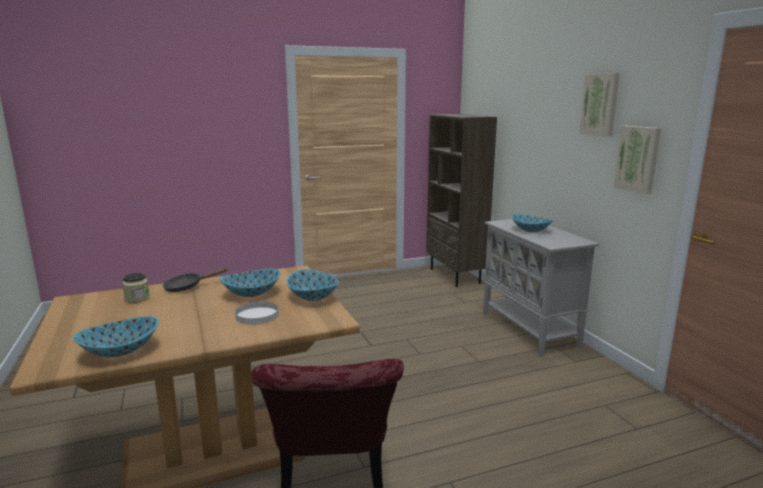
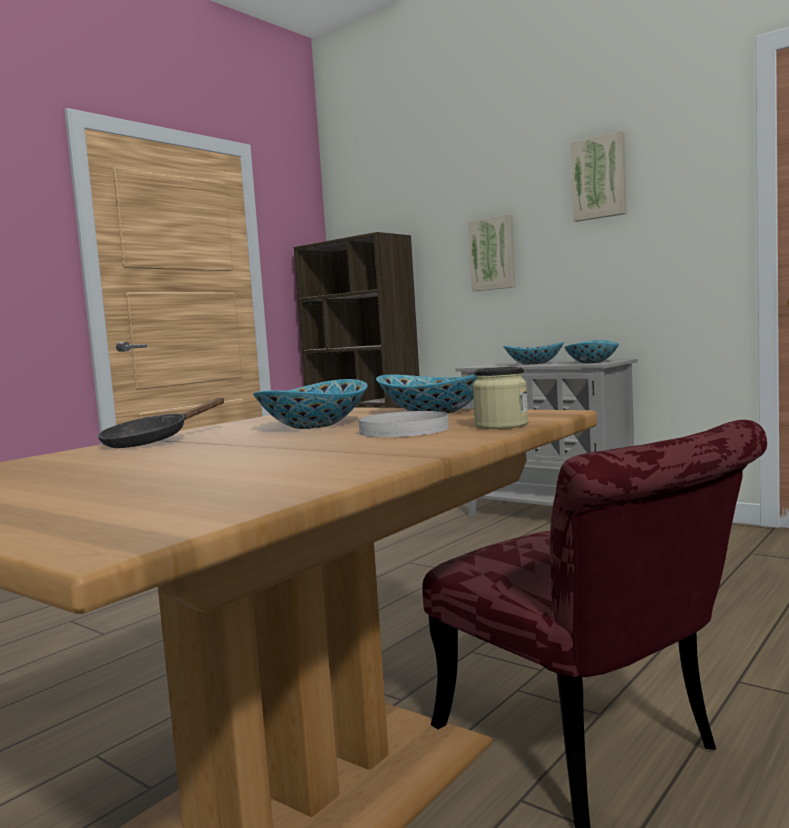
camera: 30 degrees left, 10 degrees down
bowl [73,316,159,357] -> bowl moved to [564,340,619,363]
jar [122,273,150,303] -> jar moved to [473,367,528,429]
picture [614,126,661,194] -> picture moved to [468,214,516,291]

